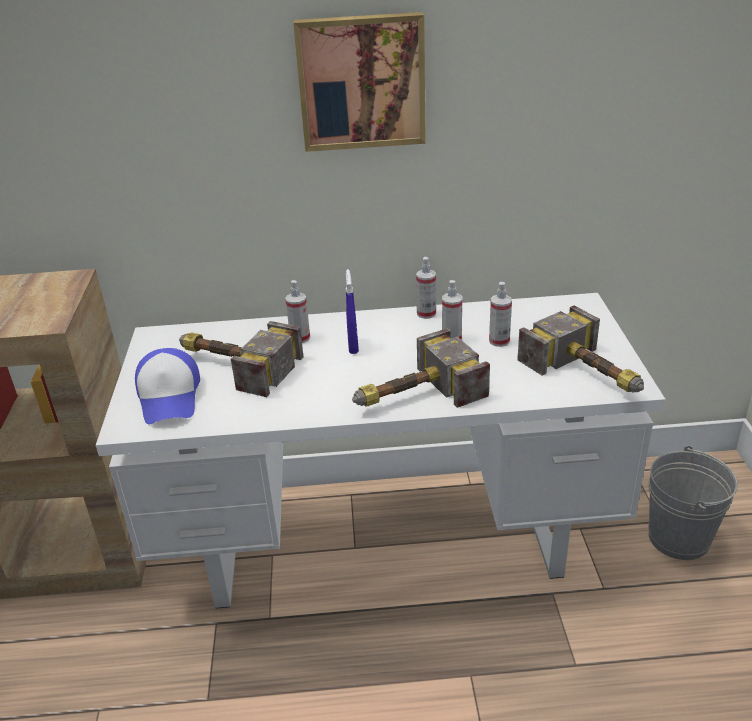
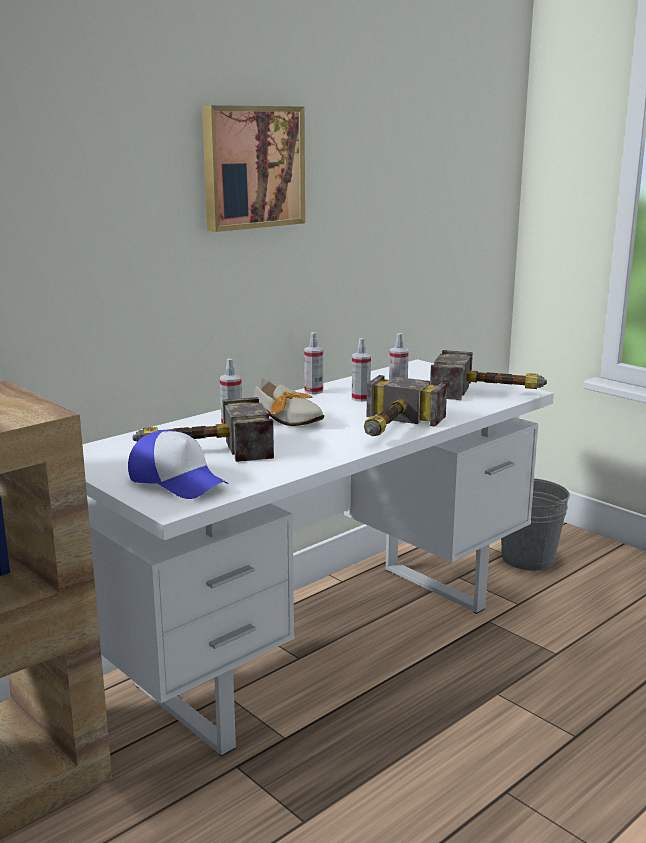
camera: 40 degrees left, 15 degrees down
blue spray bottle [346,269,359,354] -> shoe [253,376,324,426]

